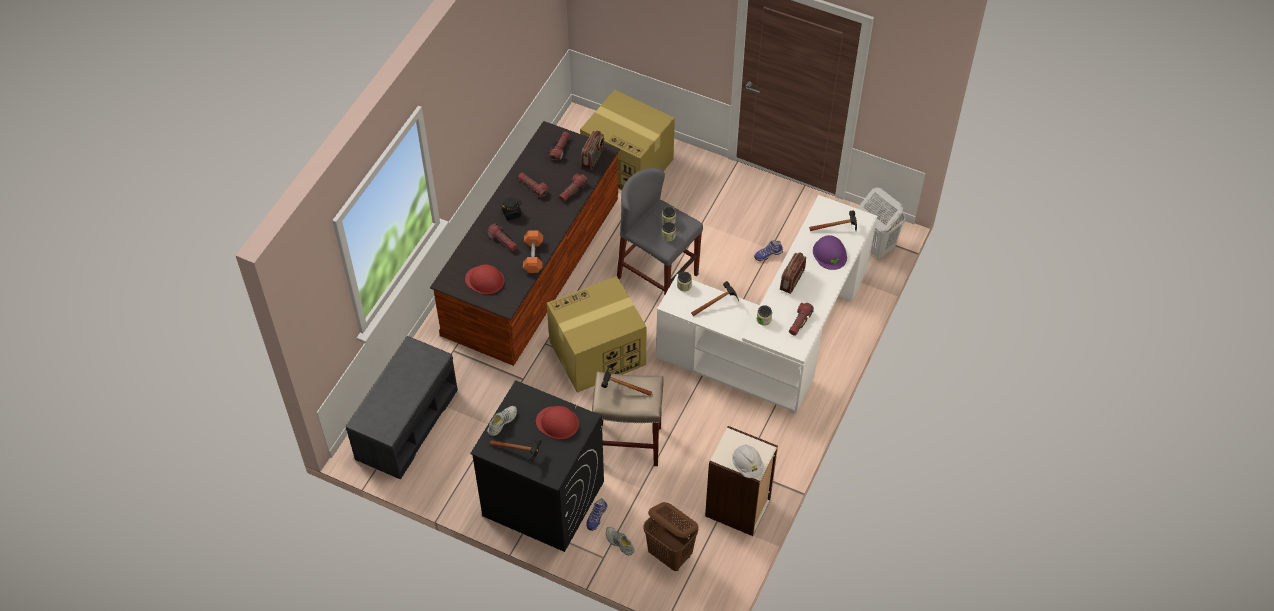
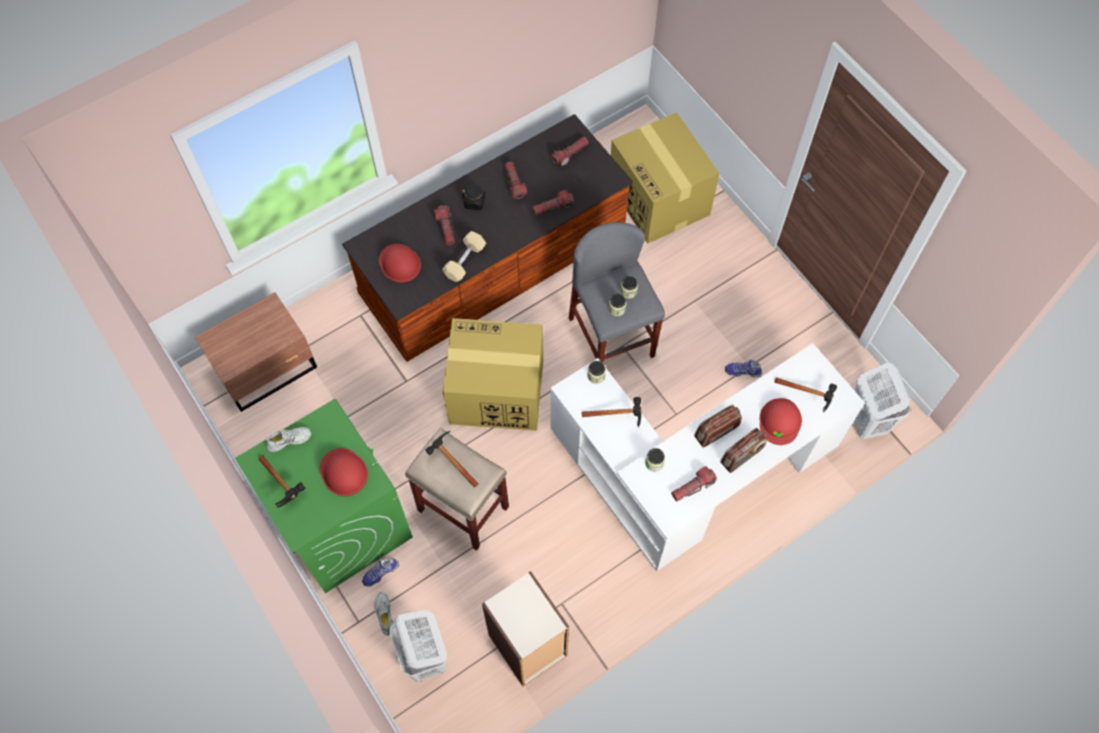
camera: 30 degrees right, 10 degrees up
grey bench [346,336,458,480] -> brown nightstand [195,292,317,412]
black washing machine [470,380,604,552] -> green washing machine [235,399,413,593]
orange dumbbell [523,231,543,273] -> beige dumbbell [442,231,486,282]
radio [581,130,605,170] -> radio moved to [720,428,767,473]
brown laundry basket [644,502,698,571] -> white laundry basket [390,610,448,682]
white hard hat [732,444,764,478] -> none
purple hard hat [813,235,847,270] -> red hard hat [760,398,802,445]

